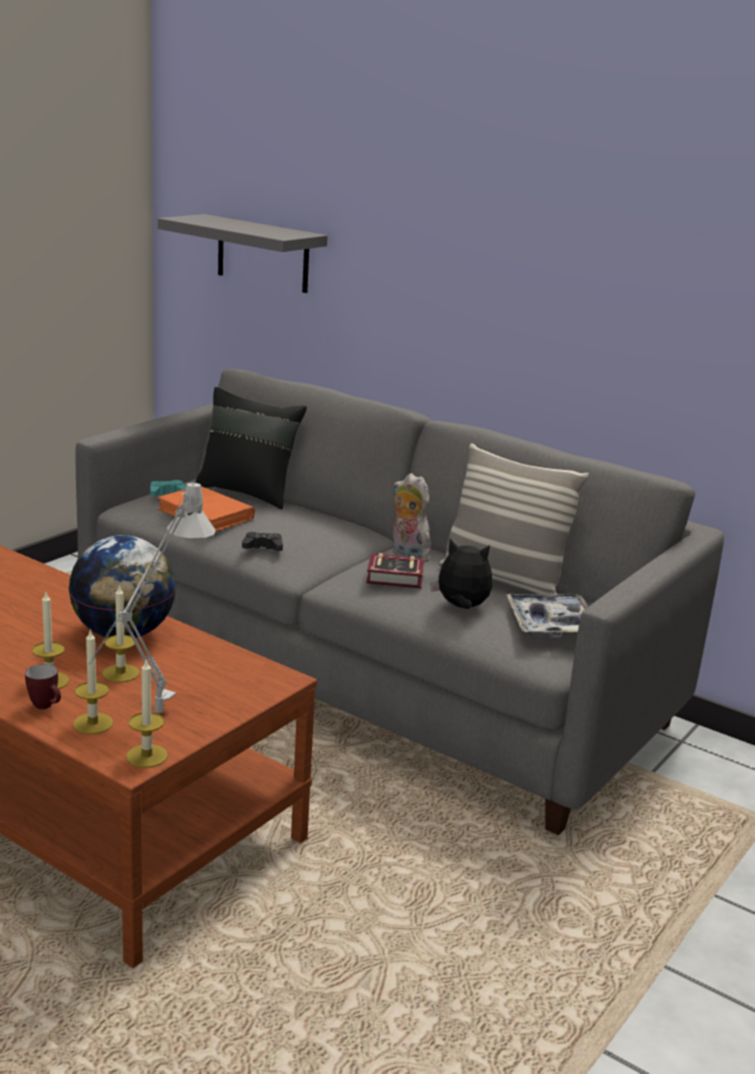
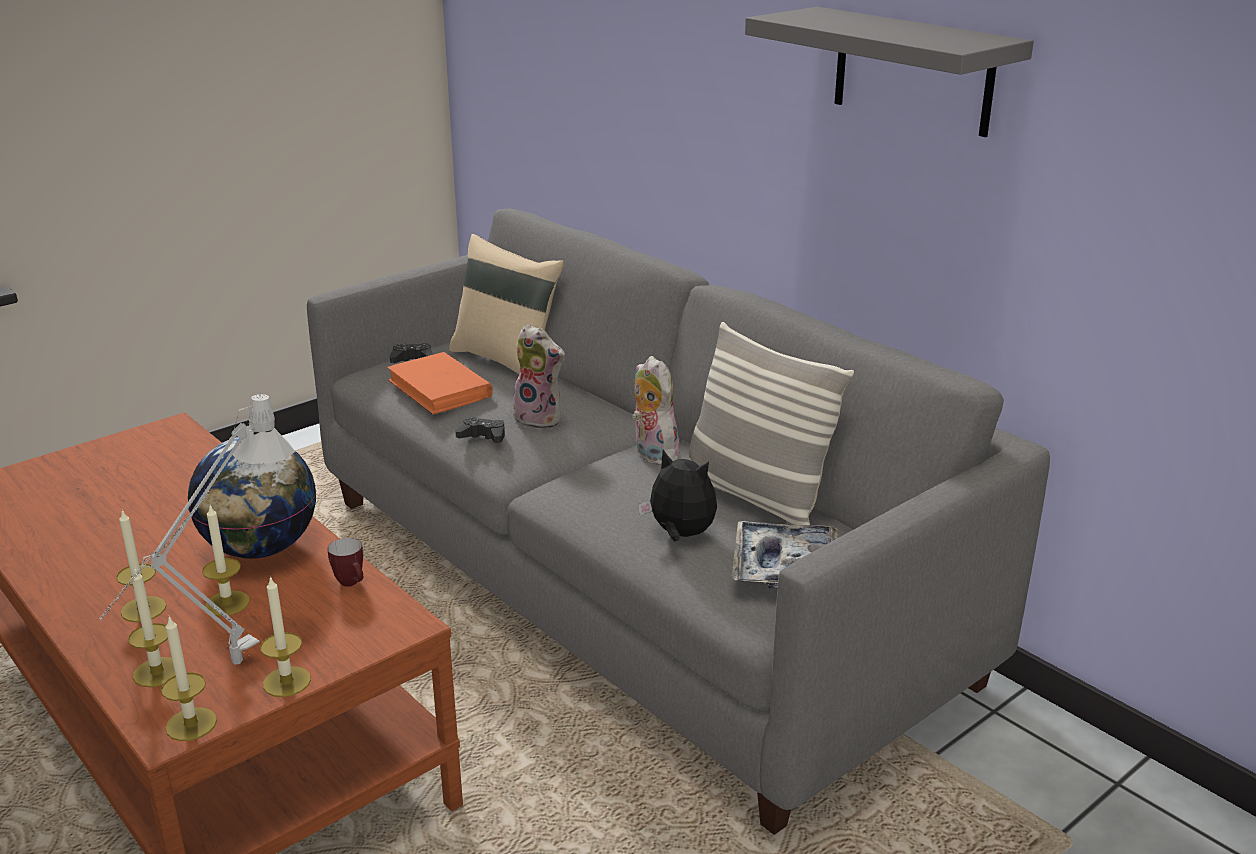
camera: 15 degrees right, 5 degrees up
mug [25,664,61,709] -> mug moved to [328,538,363,587]
turquoise game controller [150,480,186,497] -> black game controller [390,343,433,363]
grey shelf [158,214,328,293] -> grey shelf moved to [745,7,1034,137]
black pillow [195,387,307,509] -> beige pillow [449,234,564,374]
book [366,553,424,588] -> none
none -> candle [260,576,311,697]
none -> plush toy [513,324,565,430]

